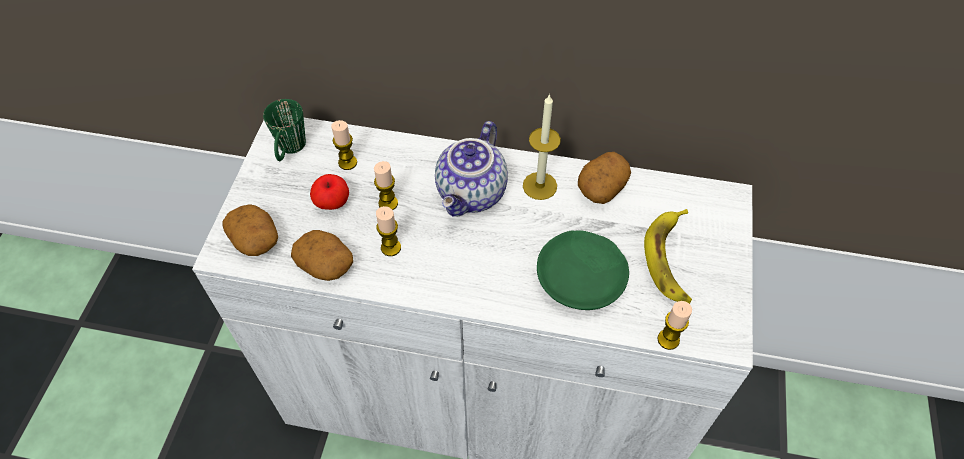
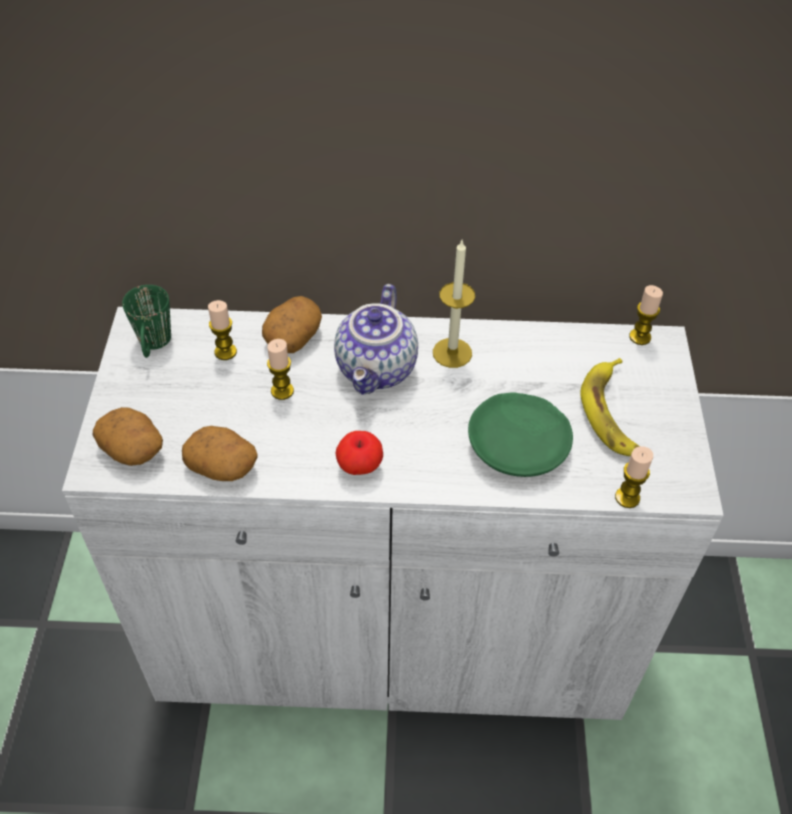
camera: 10 degrees left, 5 degrees down
apple [310,174,349,210] -> apple moved to [336,431,383,475]
candle [376,206,401,256] -> candle moved to [629,285,663,345]
potato [578,152,631,204] -> potato moved to [262,296,322,353]

